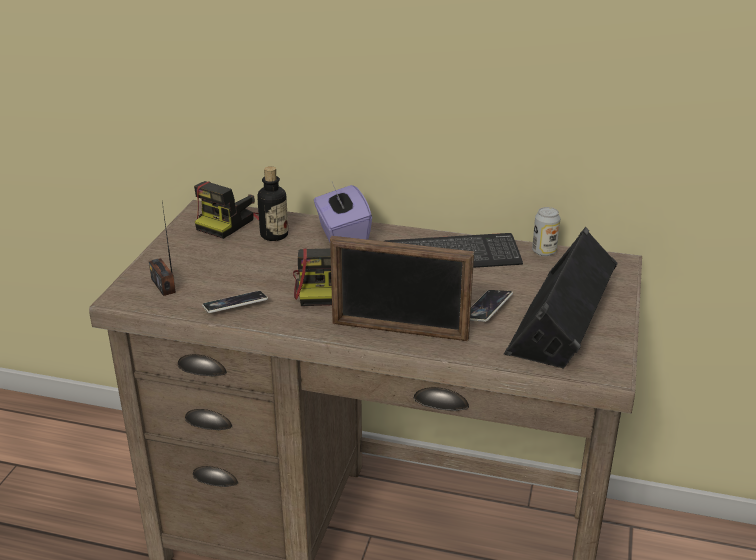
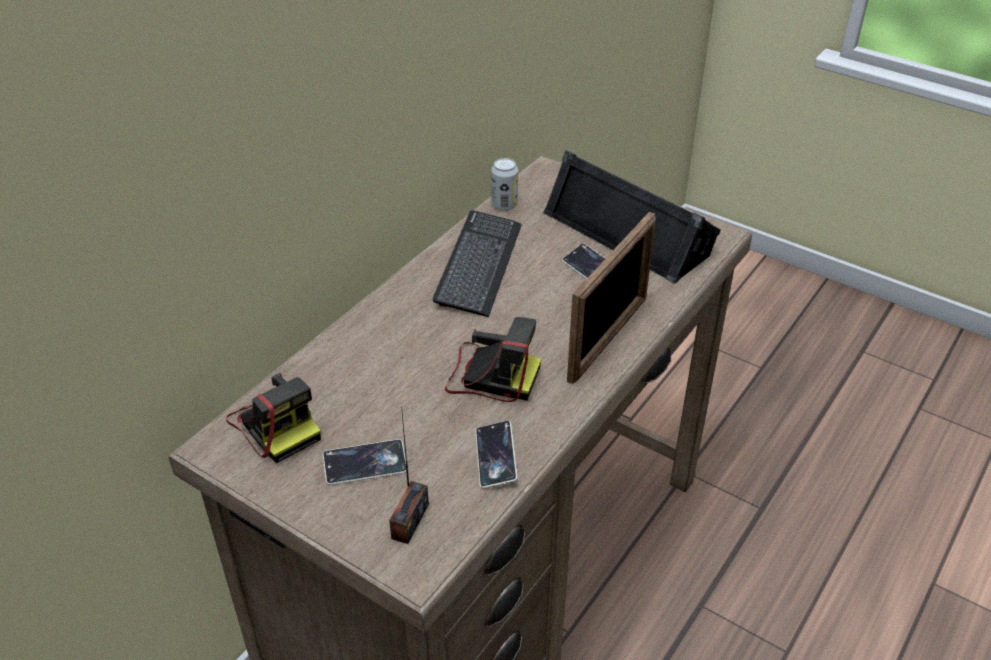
camera: 70 degrees left, 10 degrees up
radio [149,202,176,296] -> radio turned 60 degrees counterclockwise [389,413,429,544]
bottle [257,166,288,241] -> none
purple tissue box [314,182,372,242] -> none
none -> phone [323,439,406,485]

